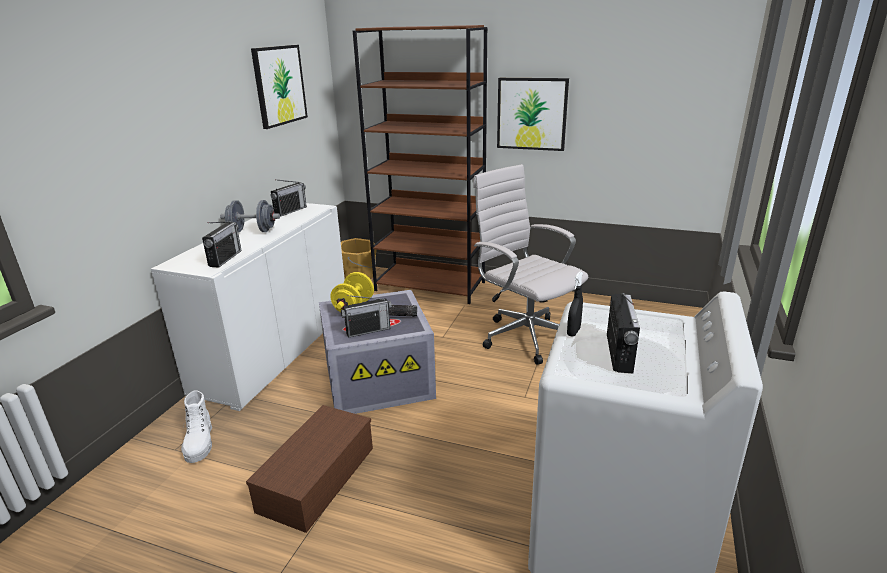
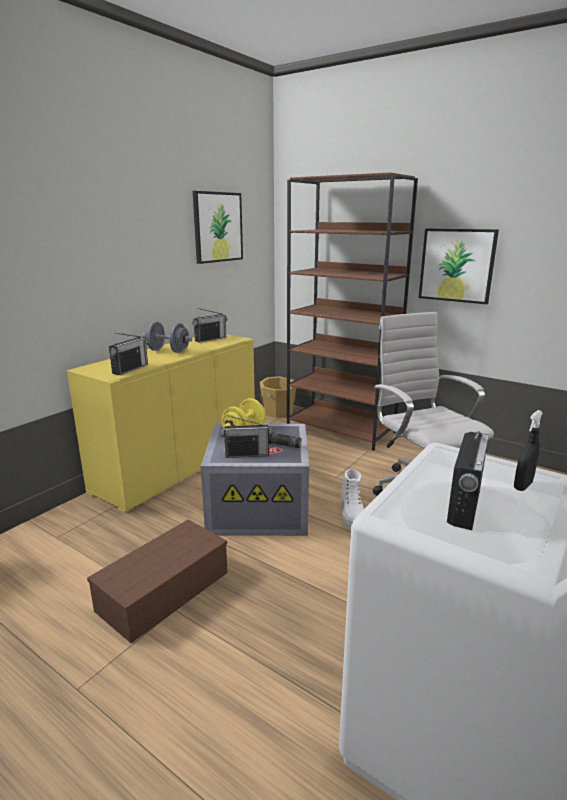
camera: 15 degrees right, 5 degrees down
white cabinet [151,203,345,411] -> yellow cabinet [67,334,255,513]
white boot [181,391,212,463] -> white boot moved to [341,469,364,529]
black spray bottle [567,271,583,337] -> black spray bottle moved to [514,410,543,491]

